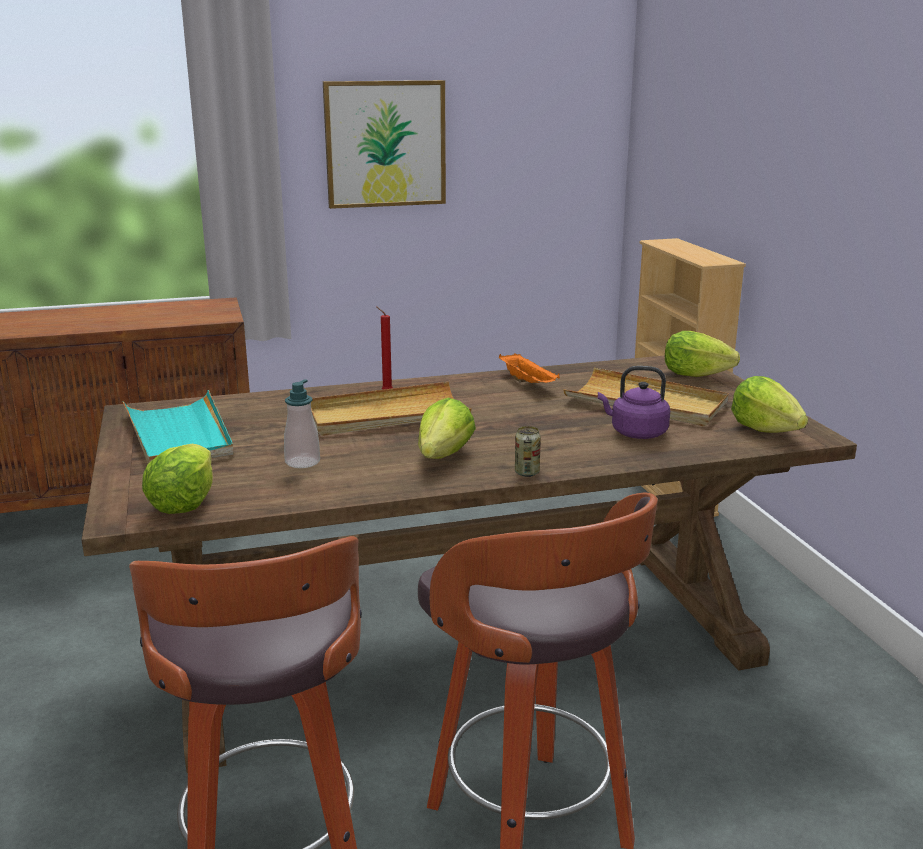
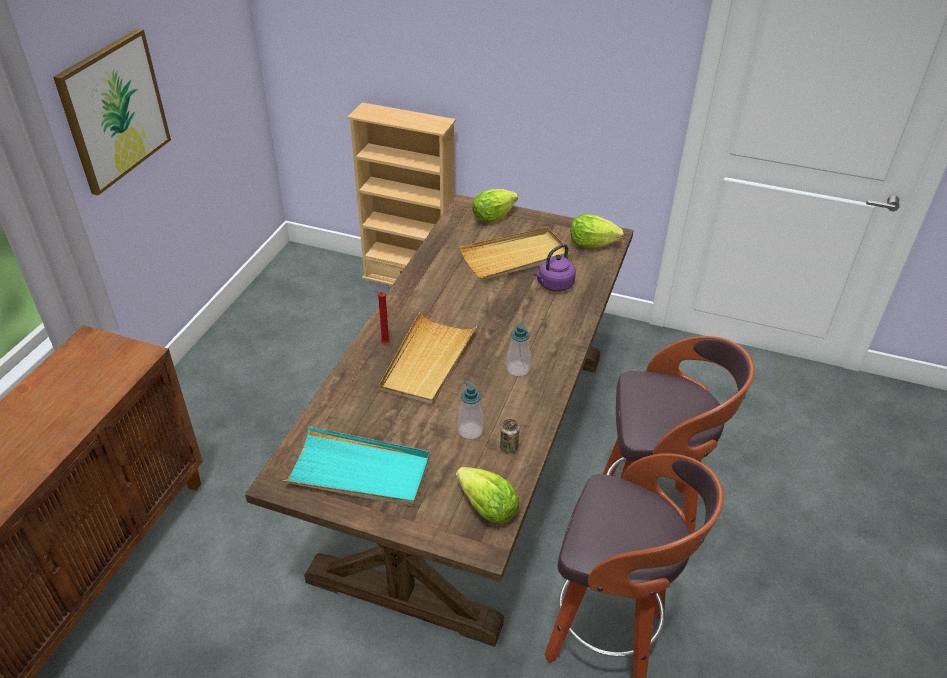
camera: 55 degrees left, 20 degrees up
lettuce [418,397,476,459] -> soap dispenser [506,324,531,376]
orange tray [498,353,560,383] -> none
can [515,426,541,477] -> can moved to [500,419,519,453]

